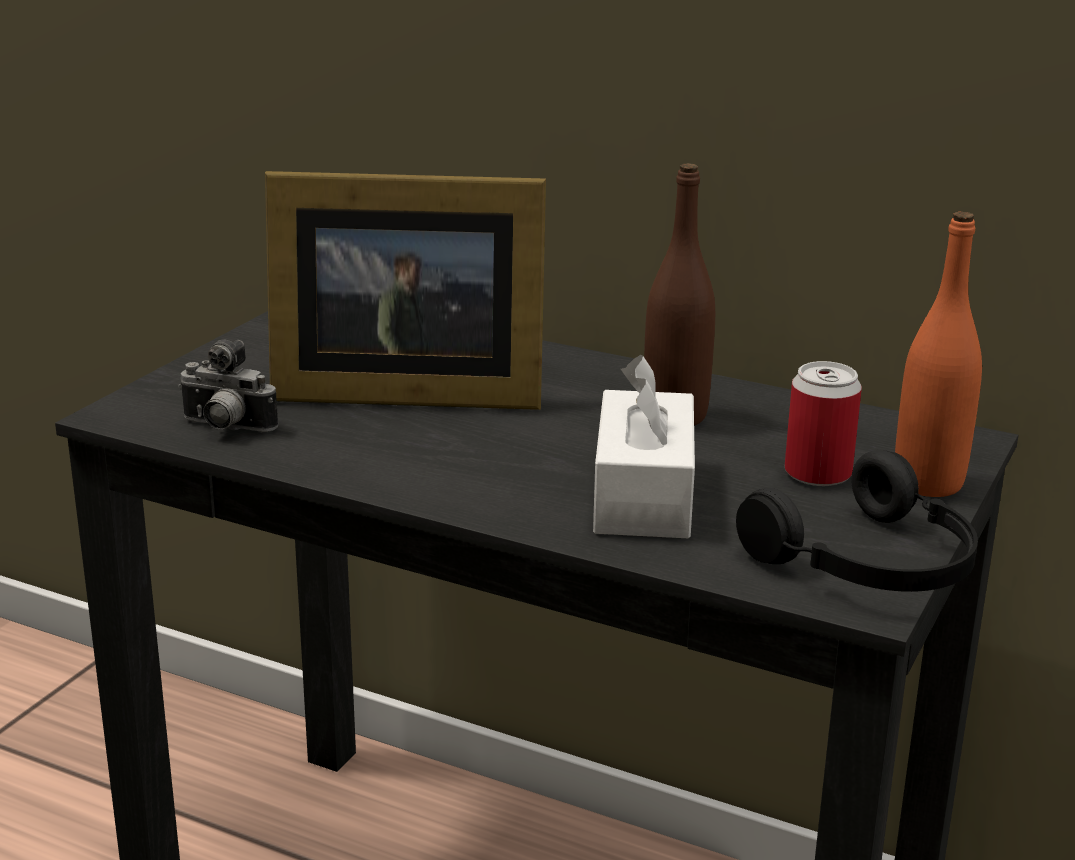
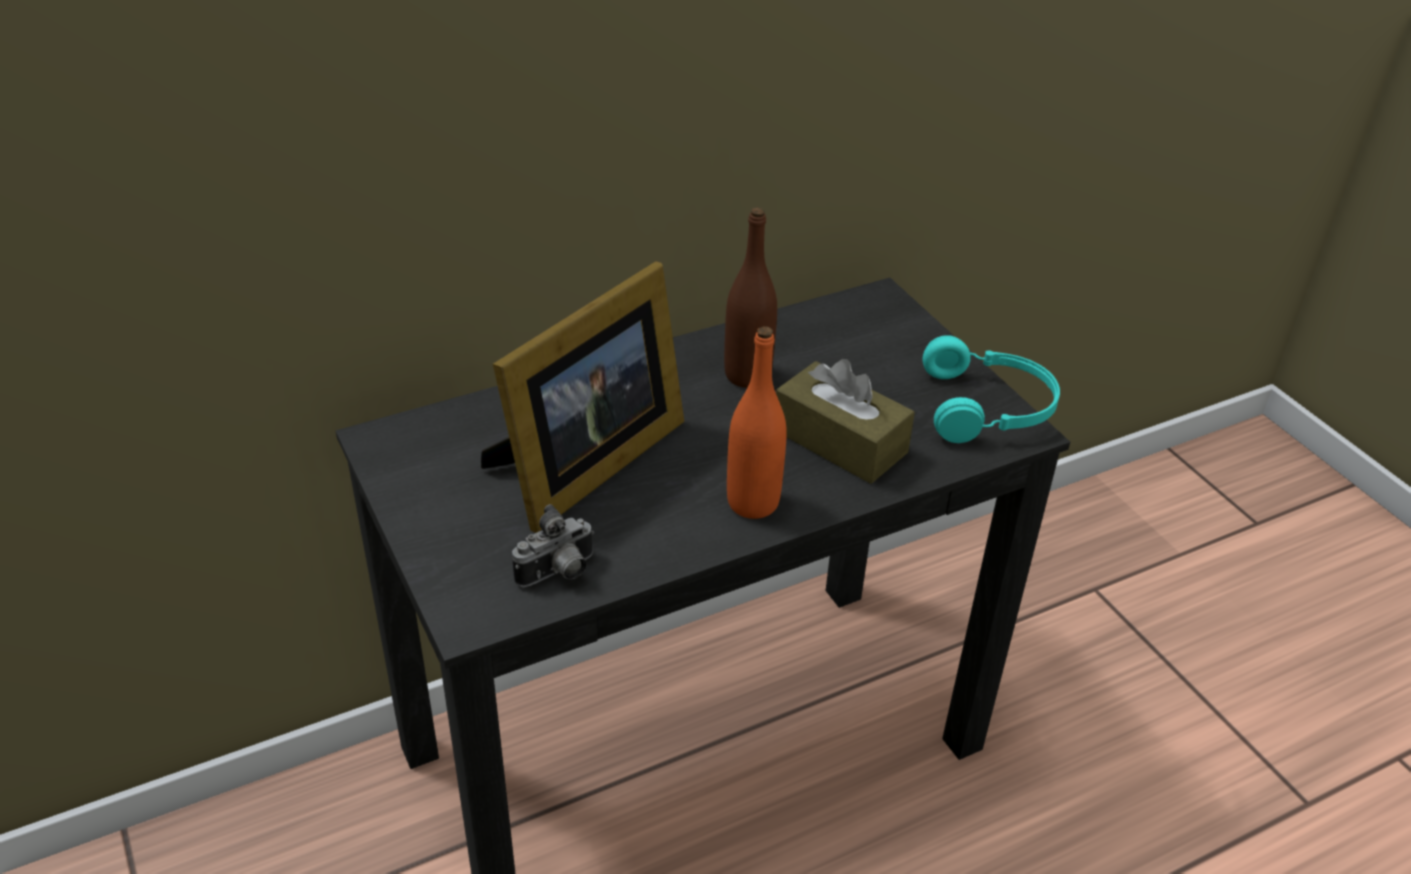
camera: 55 degrees left, 15 degrees up
white tissue box [593,355,695,538] -> brown tissue box [776,359,915,484]
black headphones [736,450,978,592] -> turquoise headphones [922,335,1060,443]
can [785,361,862,486] -> none
orange bottle [895,211,982,497] -> orange bottle moved to [727,326,787,519]

